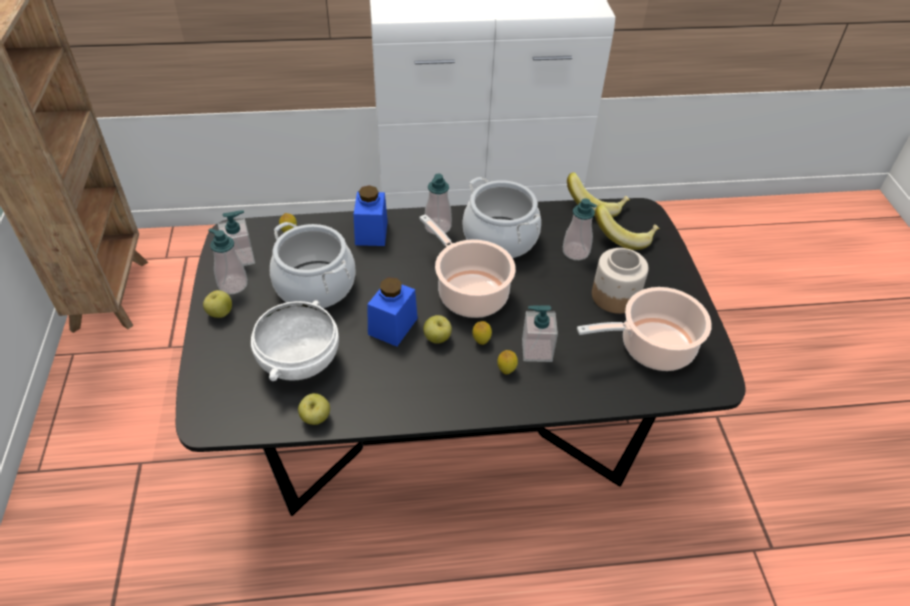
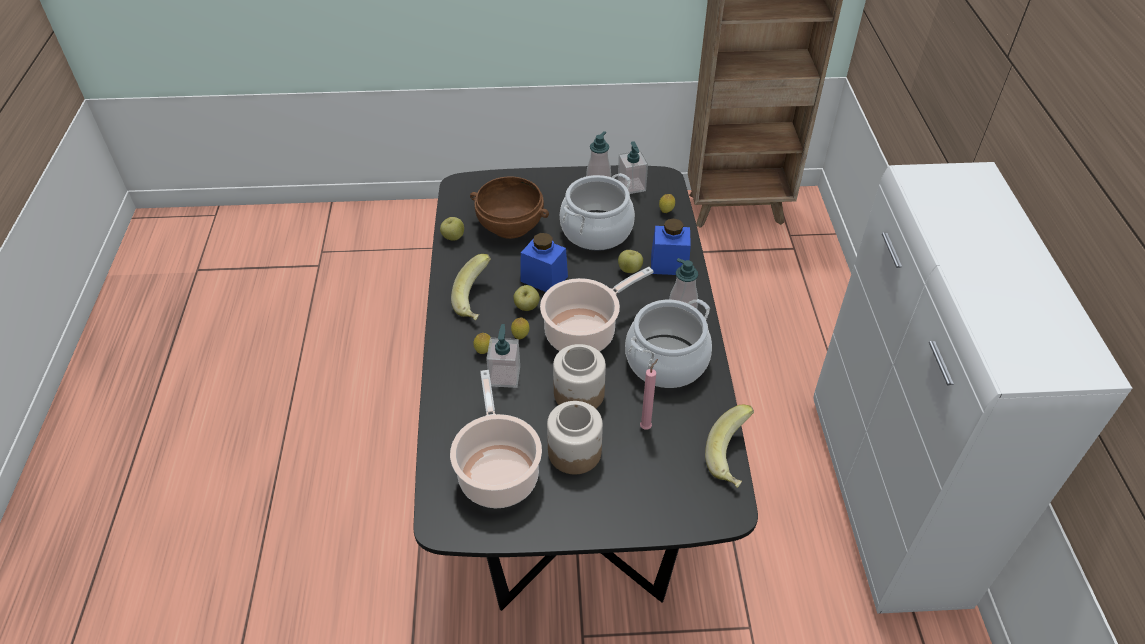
camera: 95 degrees right, 0 degrees up
apple [203,290,232,318] -> apple moved to [618,250,643,273]
white bowl [251,300,339,381] -> brown bowl [470,176,549,239]
soap dispenser [563,198,597,260] -> pink candle [640,359,658,430]
banana [595,204,660,250] -> banana moved to [451,254,491,321]
none -> jar [553,344,606,408]

